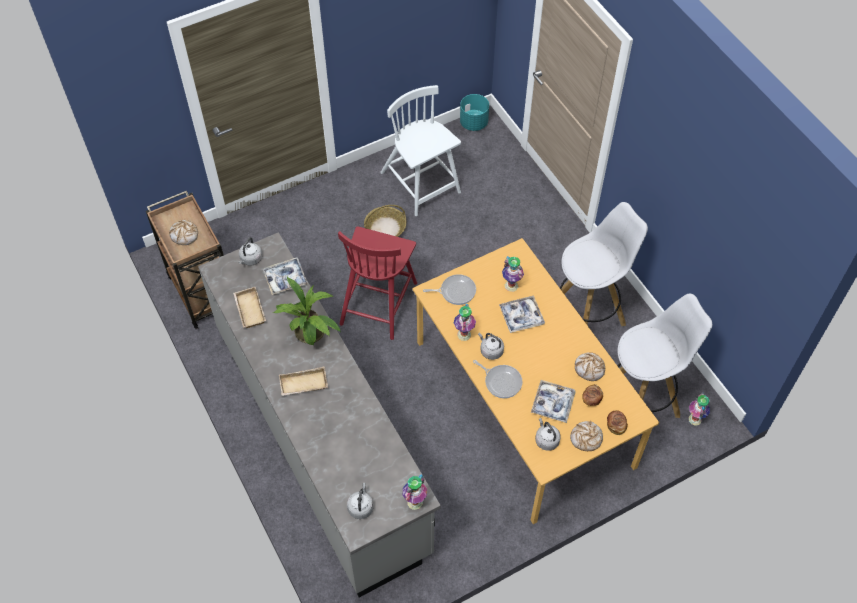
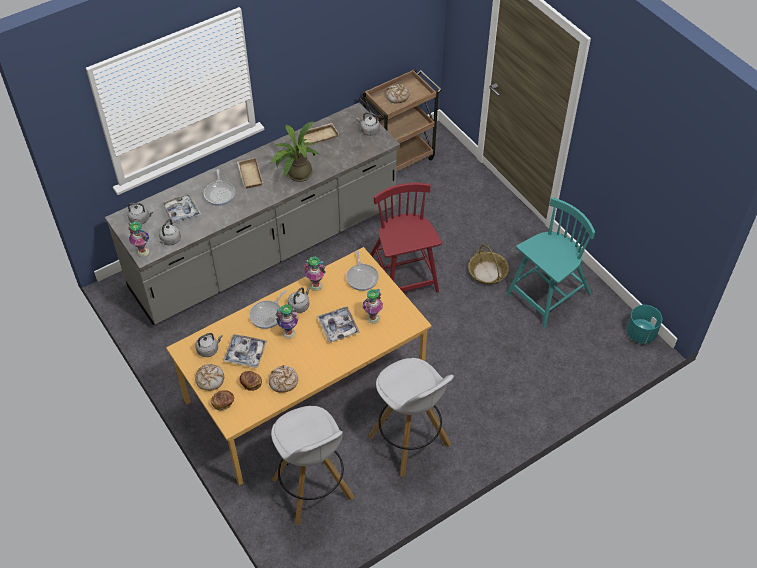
camera: 85 degrees right, 5 degrees down
tray [263,257,308,295] -> tray moved to [161,193,202,224]
red chair [338,226,417,340] -> red chair turned 60 degrees clockwise [370,183,442,293]
white chair [380,85,461,216] -> turquoise chair [507,197,595,328]
vase [688,392,710,426] -> vase moved to [275,304,298,339]
none -> grey kettle [158,219,181,245]
none -> frying pan [204,169,235,206]

